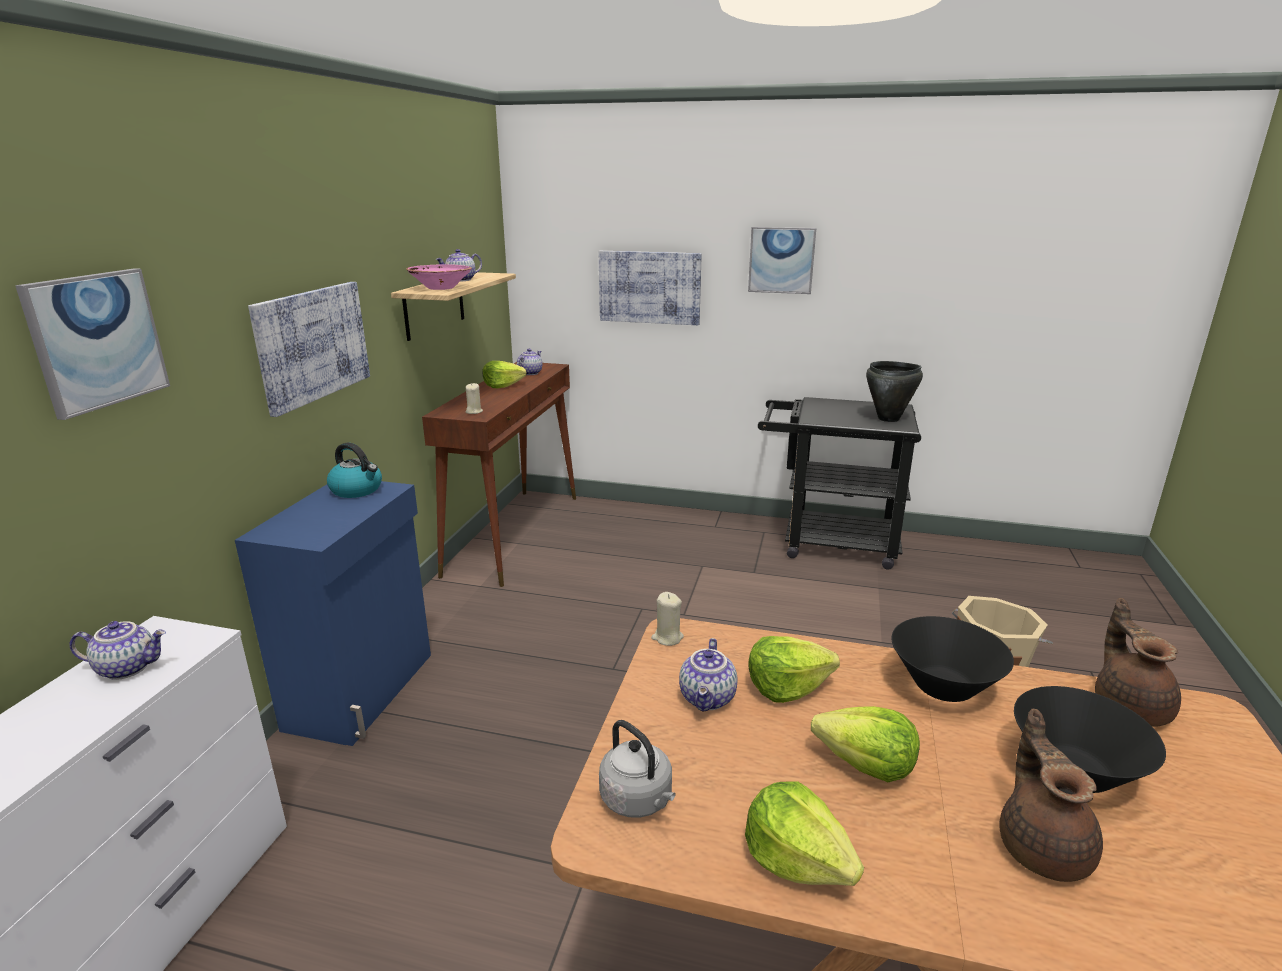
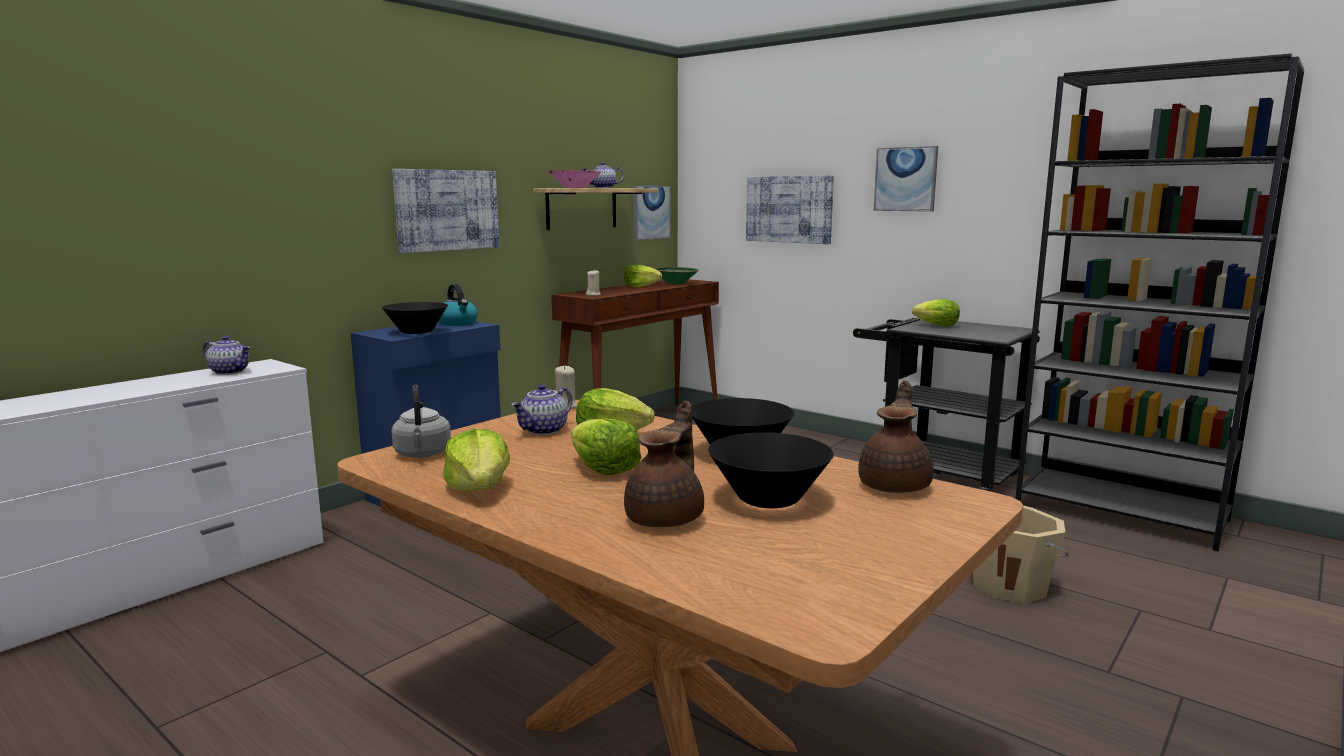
camera: 25 degrees right, 10 degrees down
picture [15,268,170,420] -> picture moved to [633,185,671,240]
teapot [517,349,542,375] -> green bowl [655,267,698,284]
black cooking pot [866,361,923,422] -> none
none -> black bowl [382,302,448,334]
none -> lettuce [912,299,960,327]
none -> black bookcase [1015,53,1304,551]

